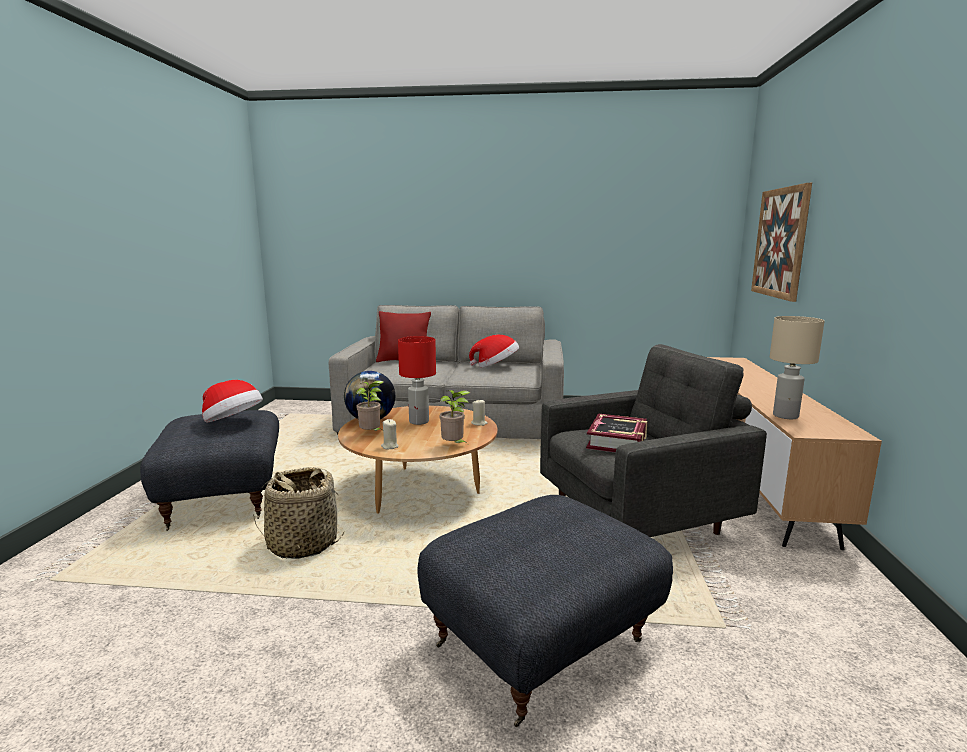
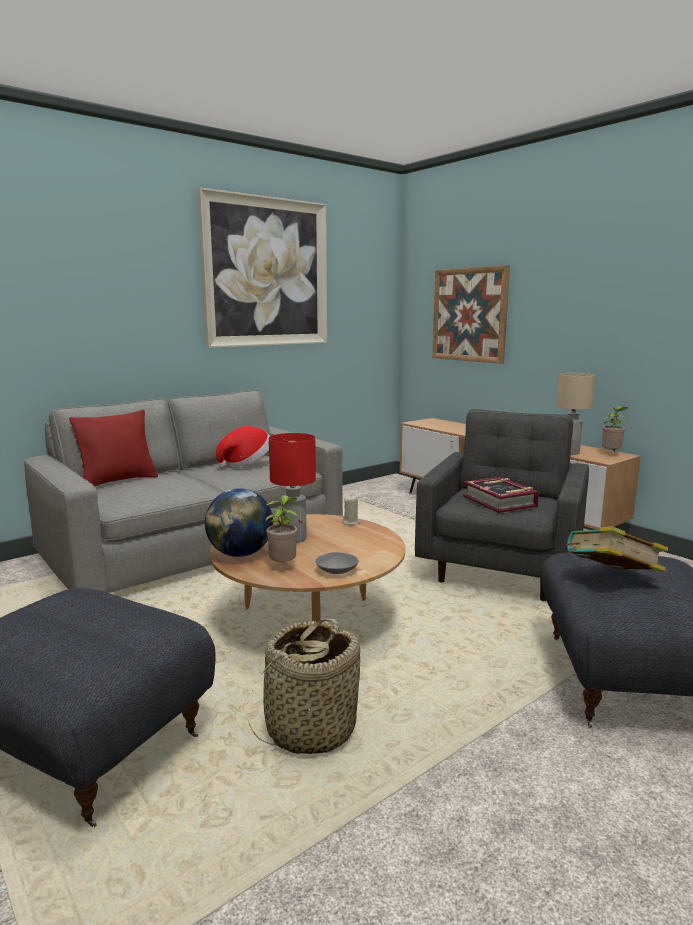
camera: 45 degrees left, 0 degrees up
hat [202,380,263,423] -> none
beige candle [381,419,399,449] -> grey bowl [316,552,359,574]
potted plant [440,390,470,443] -> potted plant moved to [602,406,627,451]
none -> picture [197,187,327,348]
none -> book [566,527,668,572]

